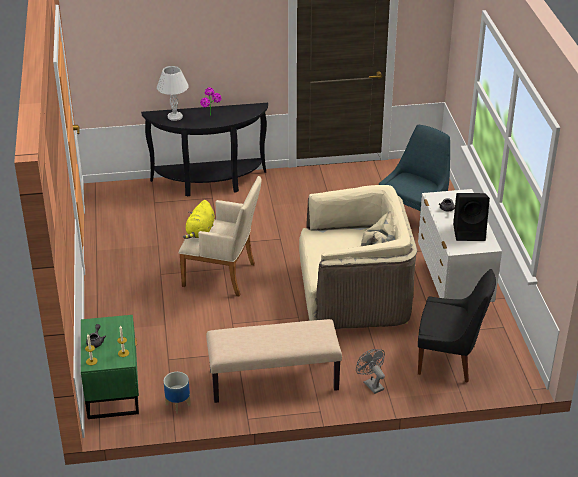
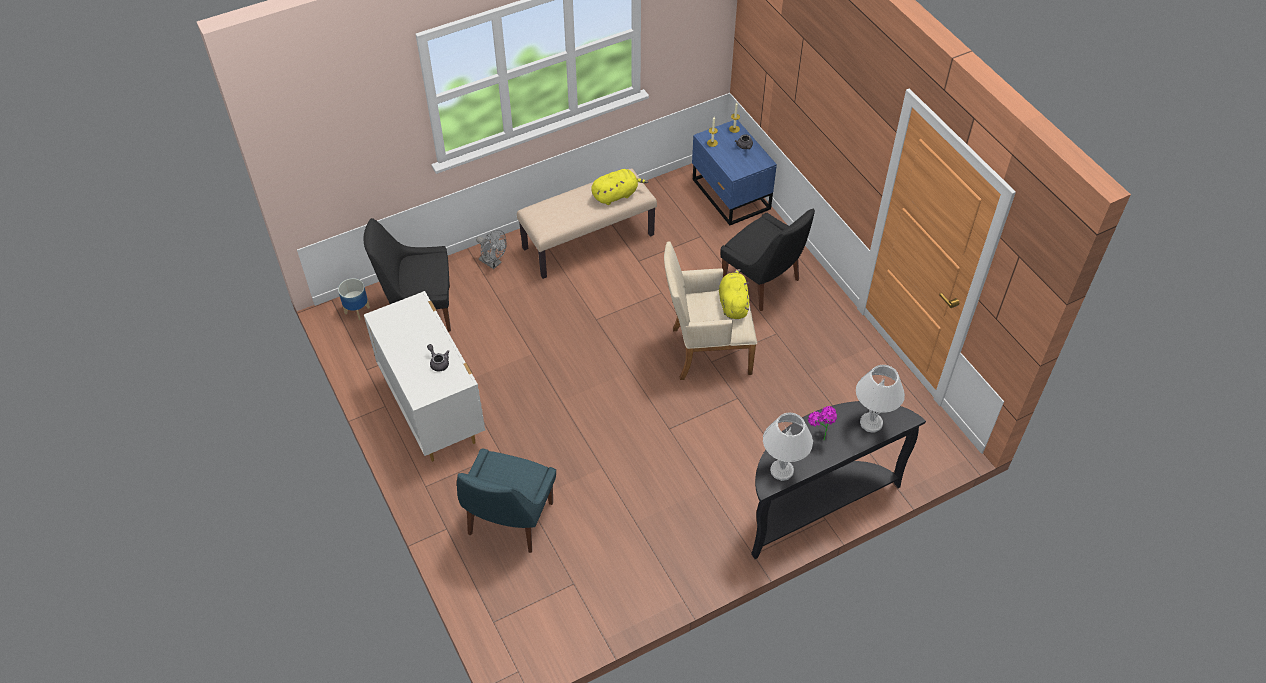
camera: 160 degrees right, 15 degrees up
green nightstand [81,315,139,419] -> blue nightstand [692,120,777,225]
planter [164,372,191,414] -> planter moved to [338,278,370,320]
beige armchair [299,185,417,329] -> none
black speaker [453,193,490,241] -> none
none -> yellow plush toy [591,169,648,205]
none -> black chair [721,209,815,311]
none -> white table lamp [763,413,813,481]

